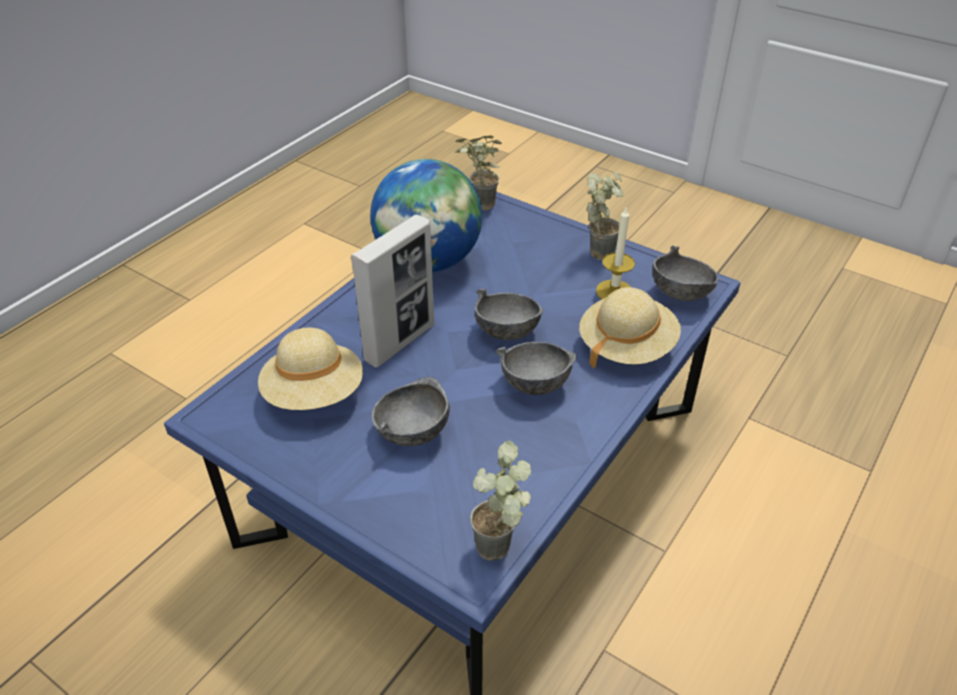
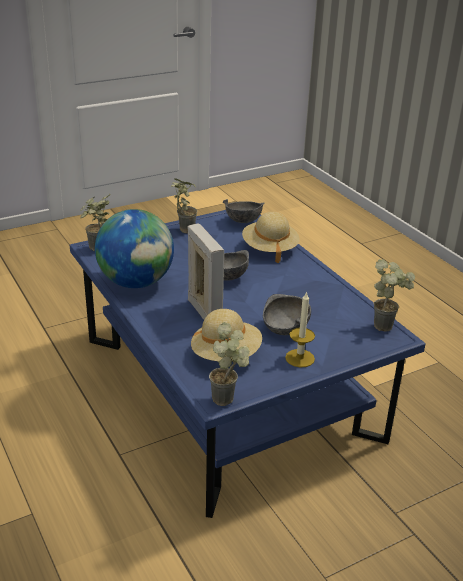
camera: 65 degrees left, 10 degrees down
grey bowl [495,342,577,395] -> none
candle [596,206,635,299] -> candle moved to [285,291,315,367]
none -> potted plant [209,322,250,406]

